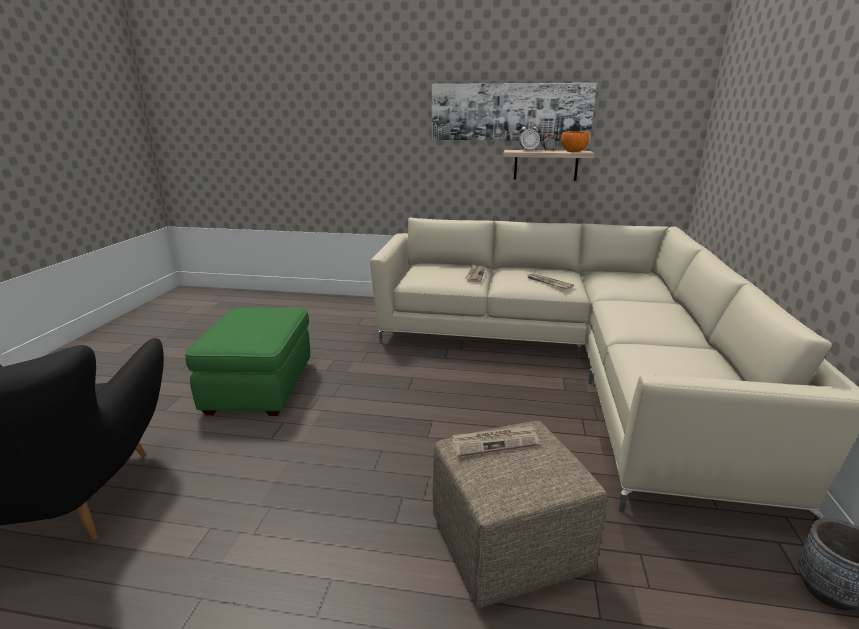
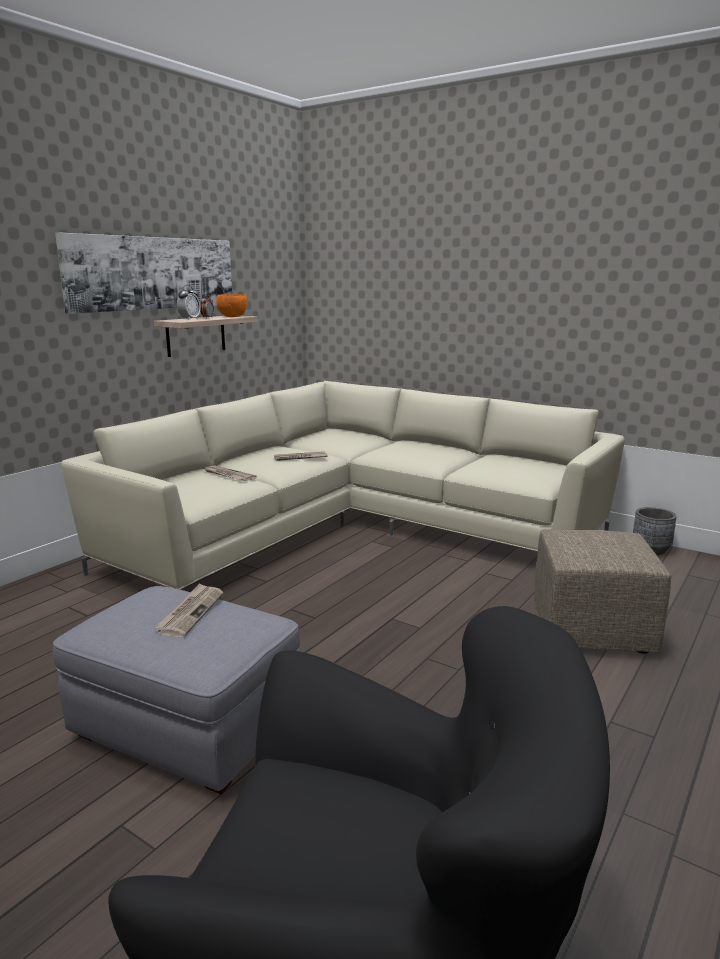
camera: 65 degrees left, 5 degrees down
green ottoman [185,307,310,416] -> grey ottoman [53,586,300,794]
newspaper [451,424,539,457] -> newspaper moved to [154,583,223,637]

